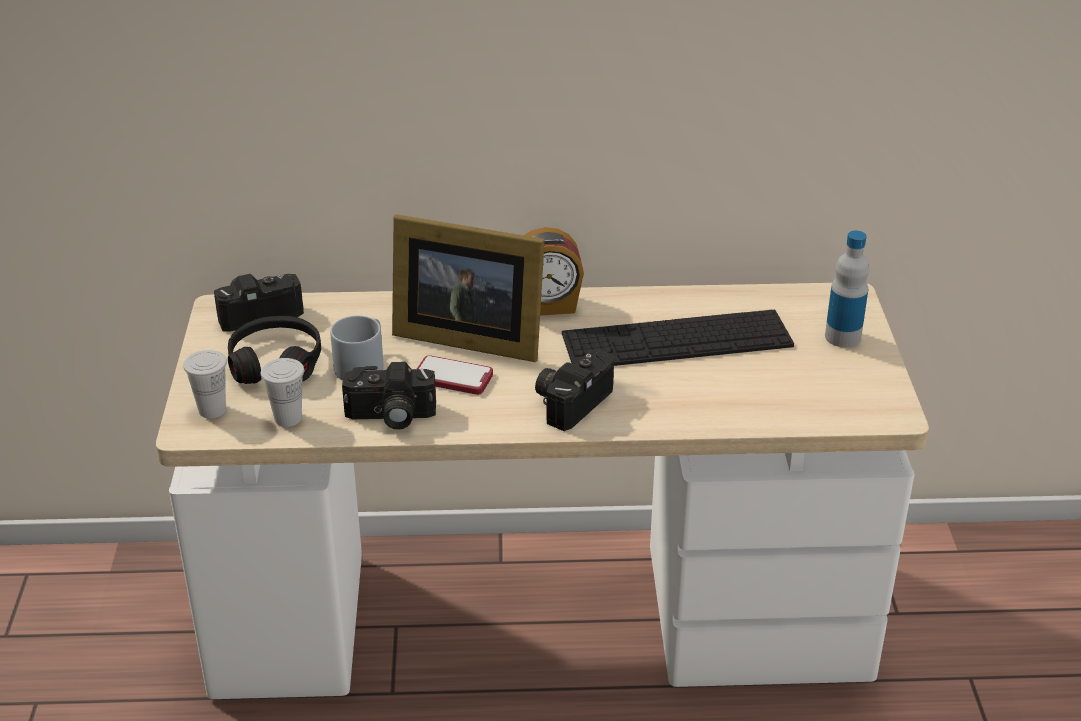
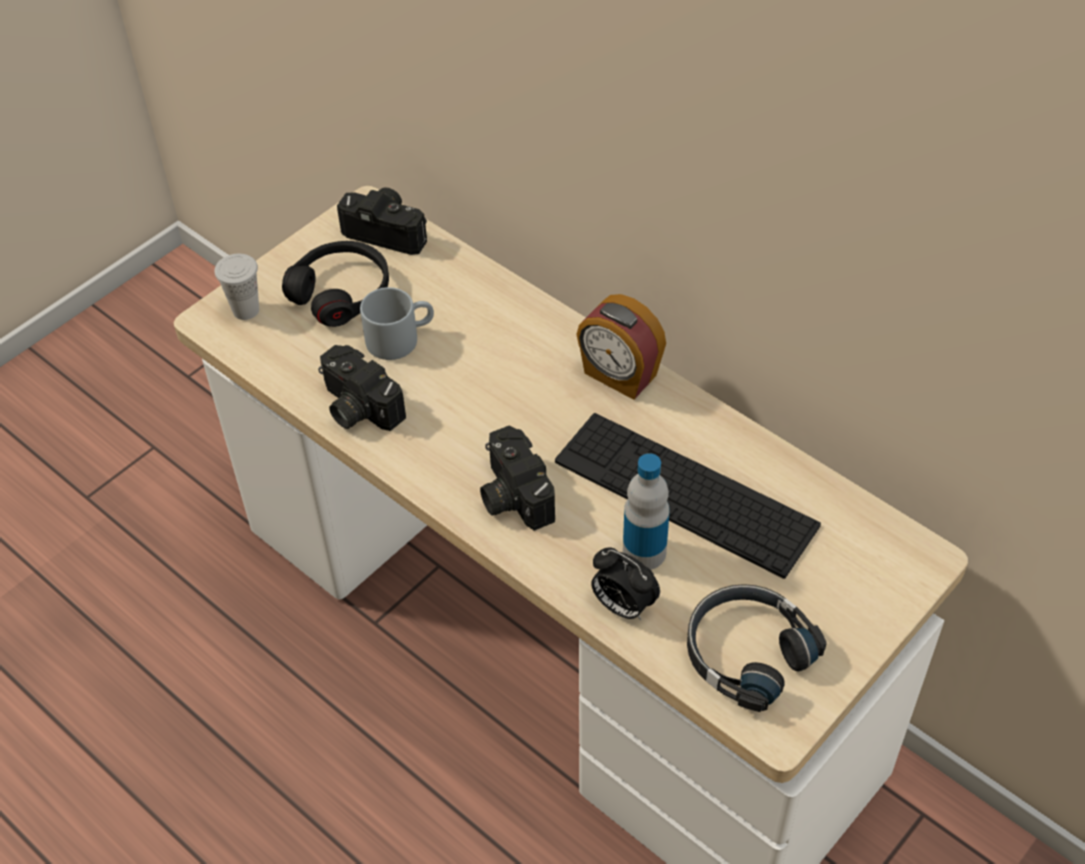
camera: 45 degrees right, 15 degrees up
white cup [261,358,304,427] -> none
picture frame [392,214,545,362] -> none
phone [417,355,493,395] -> none
camera [535,349,614,431] -> camera turned 105 degrees counterclockwise [480,425,555,531]
bottle [825,230,869,348] -> bottle moved to [623,453,670,570]
none -> alarm clock [591,547,660,620]
none -> black headphones [687,584,827,712]

